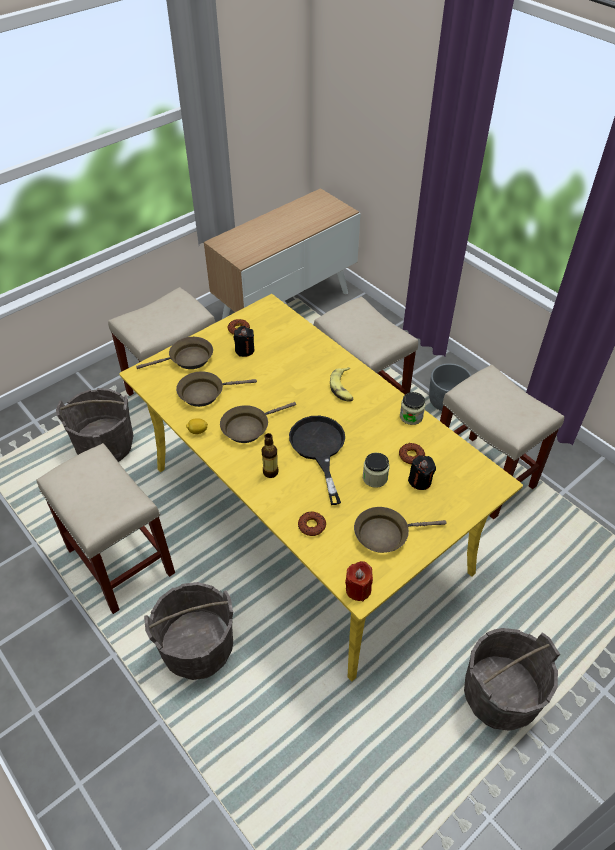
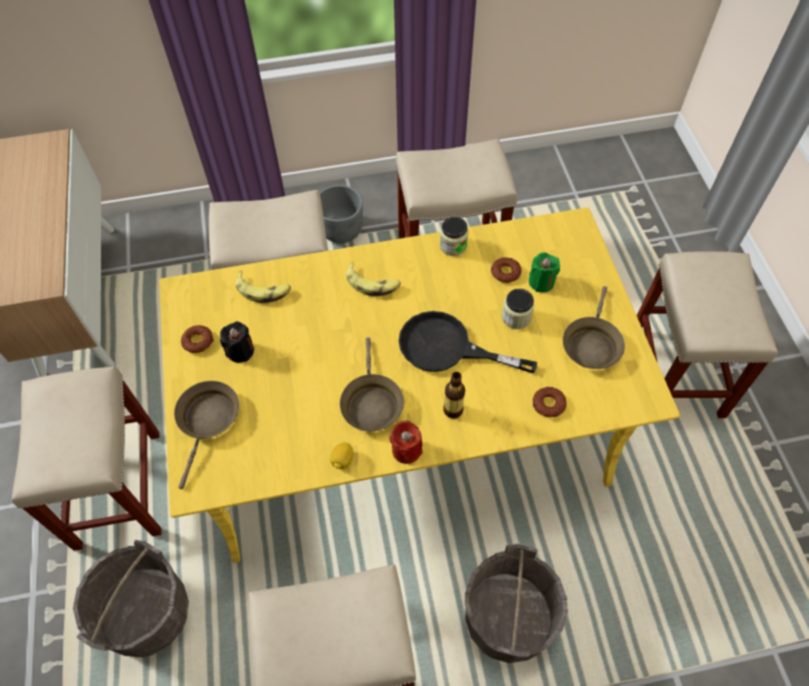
camera: 60 degrees left, 10 degrees up
brown frying pan [176,371,257,407] -> none
red candle [345,561,373,602] -> red candle moved to [389,420,423,464]
black candle [408,455,436,490] -> green candle [529,253,560,292]
grey bucket [464,628,560,731] -> beige stool [637,251,778,418]
none -> banana [235,270,291,303]

